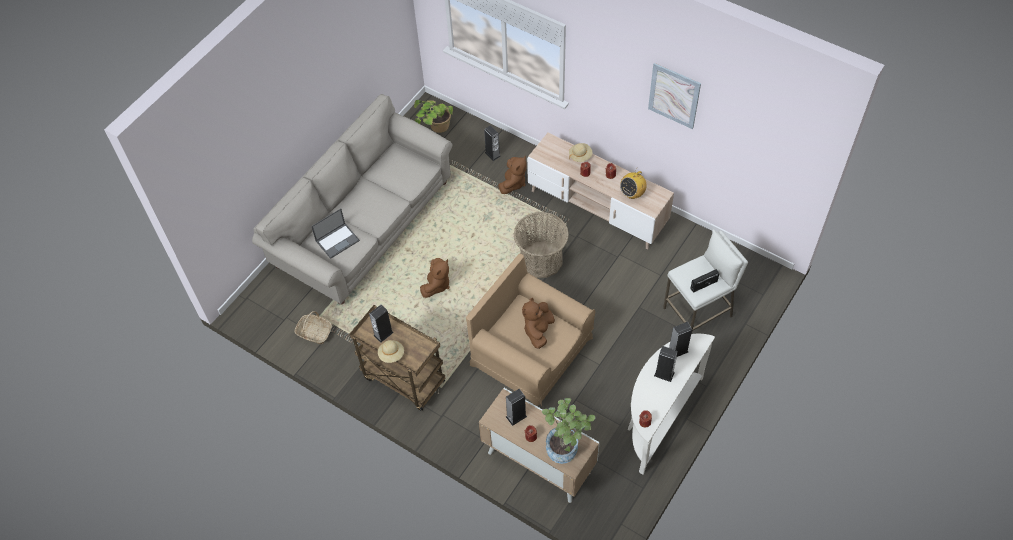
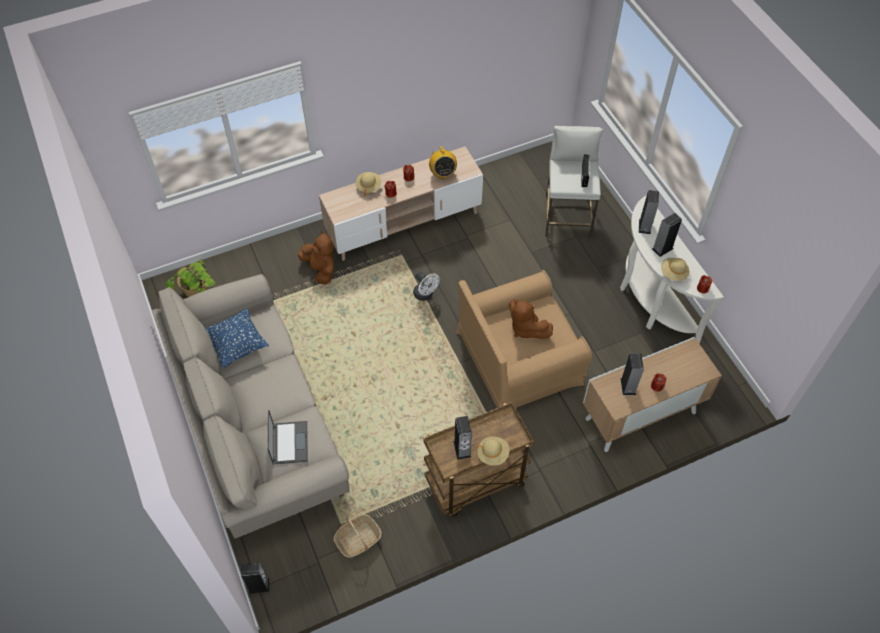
camera: 60 degrees left, 0 degrees up
brown plush toy [420,258,450,298] -> none
speaker [484,125,501,161] -> speaker moved to [241,563,269,593]
basket [514,212,569,278] -> white fan [413,271,440,301]
potted plant [542,398,595,464] -> none
picture [648,63,701,129] -> none
none -> blue pillow [205,308,269,368]
none -> beige hat [661,258,689,281]

